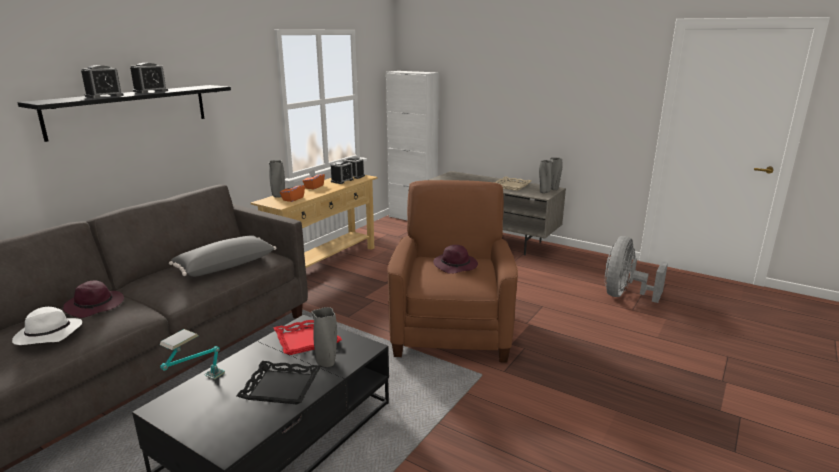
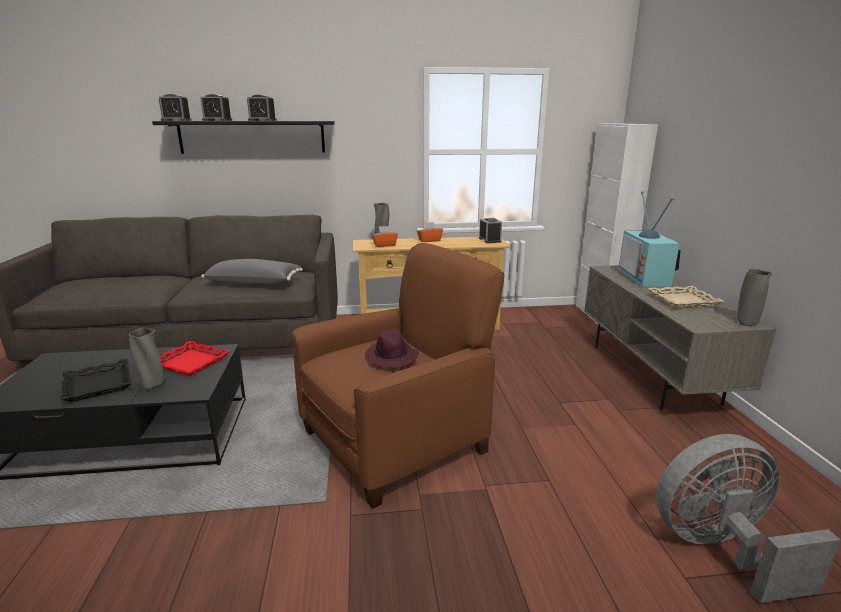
camera: 50 degrees right, 0 degrees up
white hat [12,307,82,345] -> none
purple hat [63,280,124,318] -> none
table lamp [160,329,225,380] -> none
alarm clock [331,161,354,184] -> alarm clock moved to [159,94,192,121]
grey vase [539,160,553,193] -> none
none -> television [618,191,680,287]

